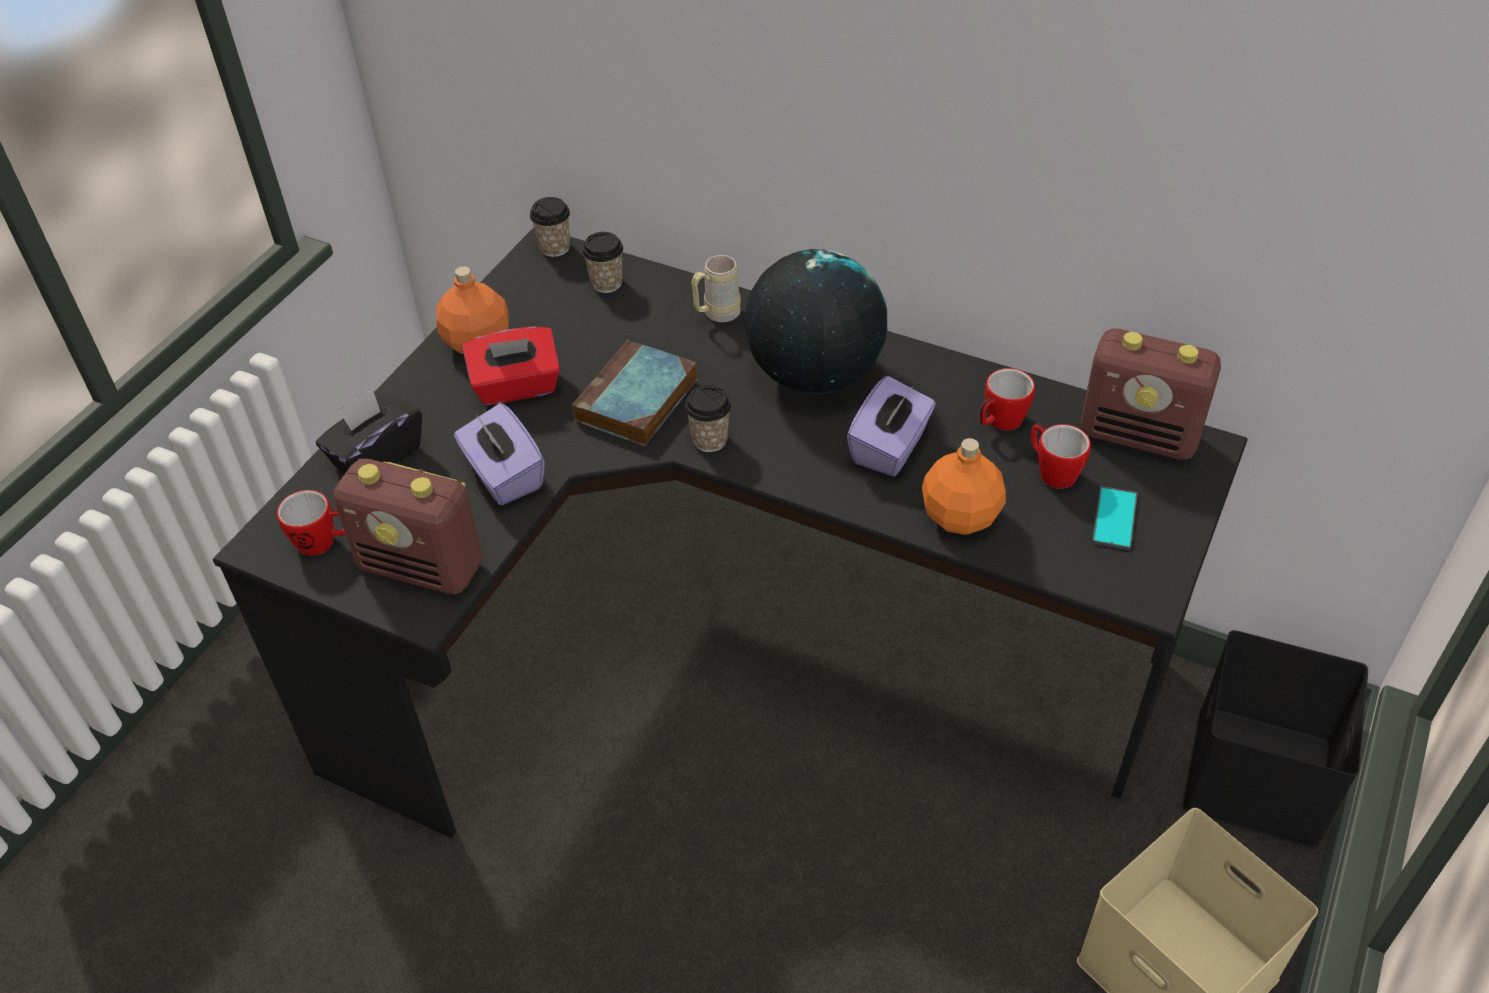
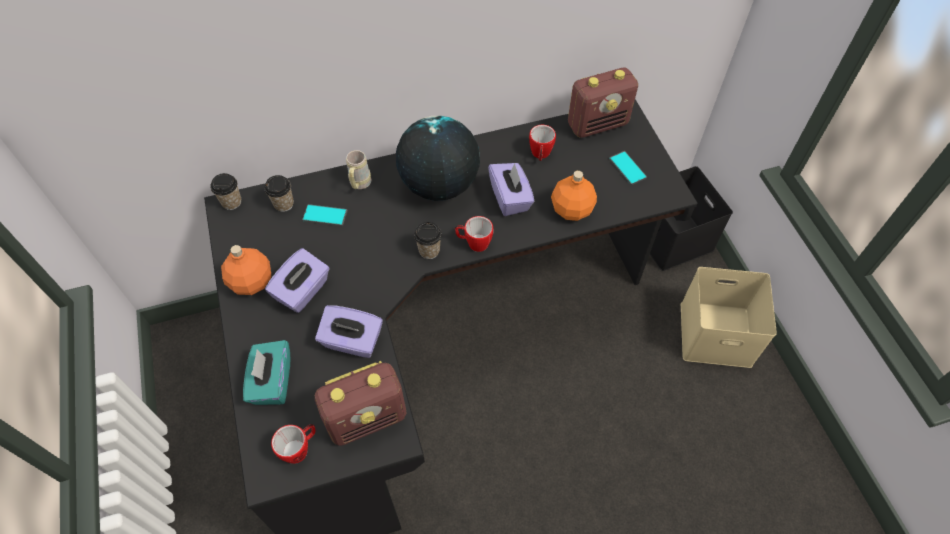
camera: 45 degrees left, 10 degrees up
black tissue box [316,389,422,473] -> turquoise tissue box [243,340,290,405]
red tissue box [462,326,560,406] -> purple tissue box [265,248,330,313]
book [572,340,698,446] -> none
mug [1031,423,1091,489] -> mug moved to [455,216,493,252]
none -> phone [302,204,348,226]

